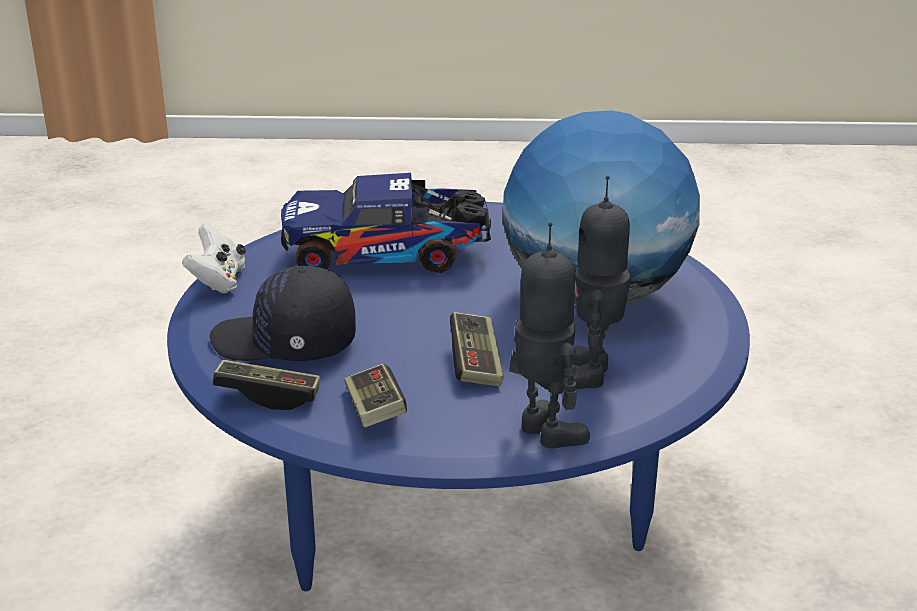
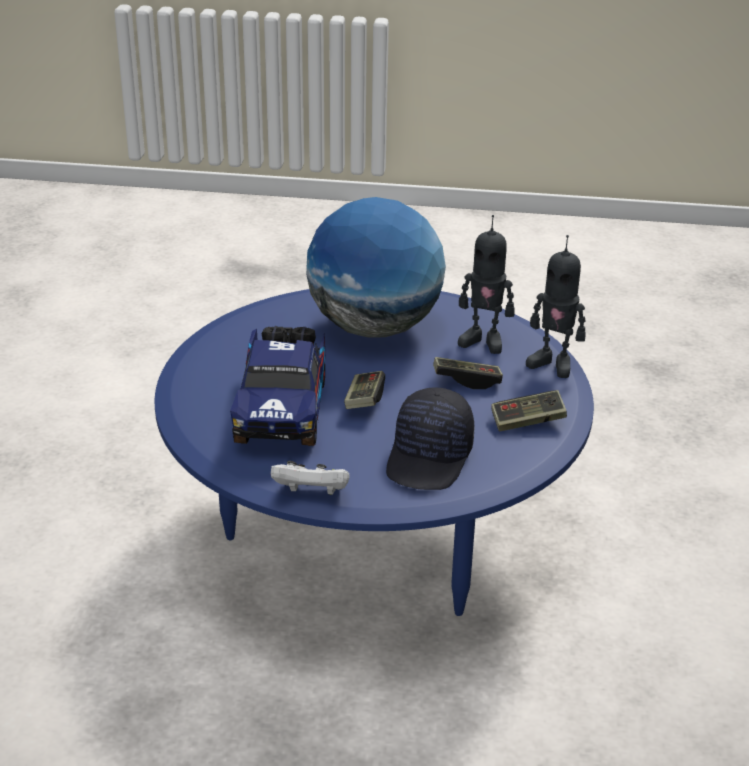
camera: 85 degrees left, 5 degrees up
game controller [212,360,320,410] -> game controller moved to [344,371,385,409]
toy robot [509,222,590,448] -> toy robot turned 120 degrees counterclockwise [526,235,586,378]

